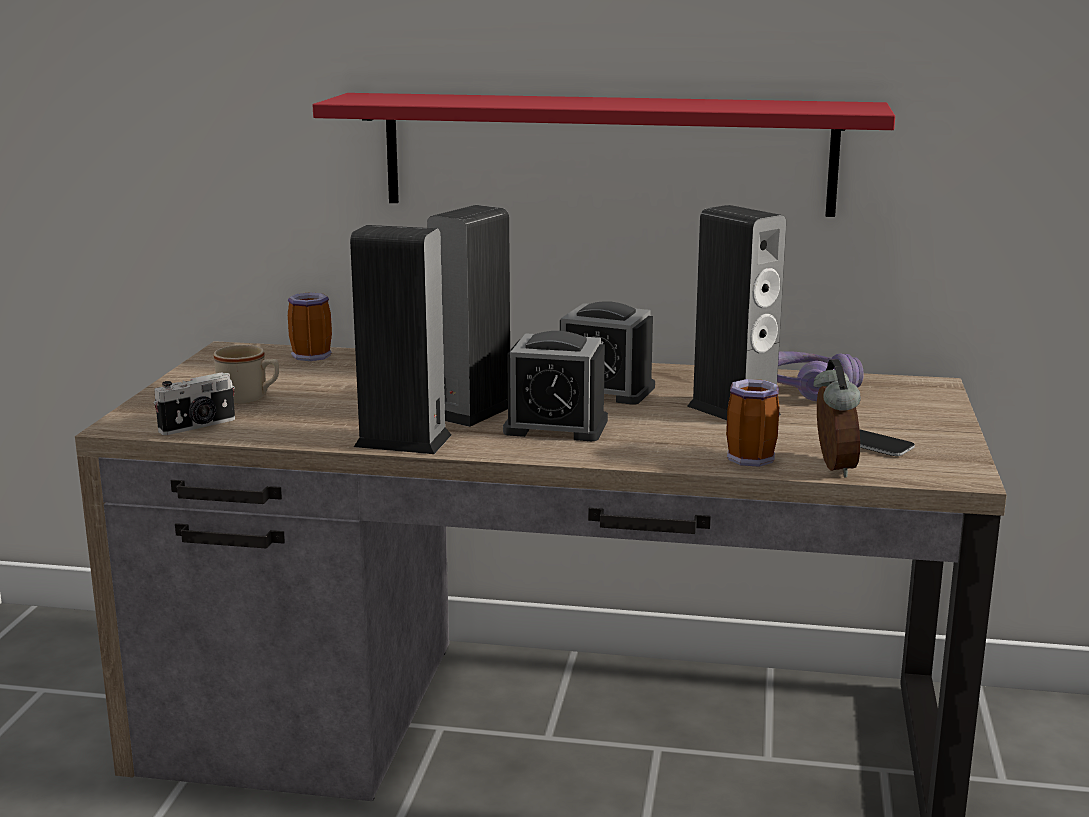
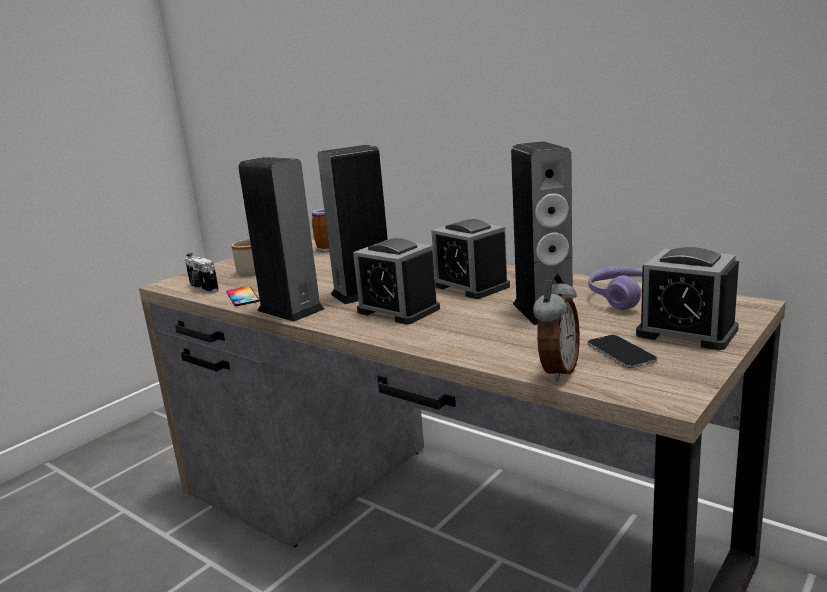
camera: 30 degrees right, 0 degrees up
camera [154,372,235,435] -> camera turned 60 degrees clockwise [185,253,219,294]
red shelf [313,93,895,217] -> none
mug [726,379,779,467] -> none
none -> phone [226,286,260,306]
none -> alarm clock [636,247,739,350]

